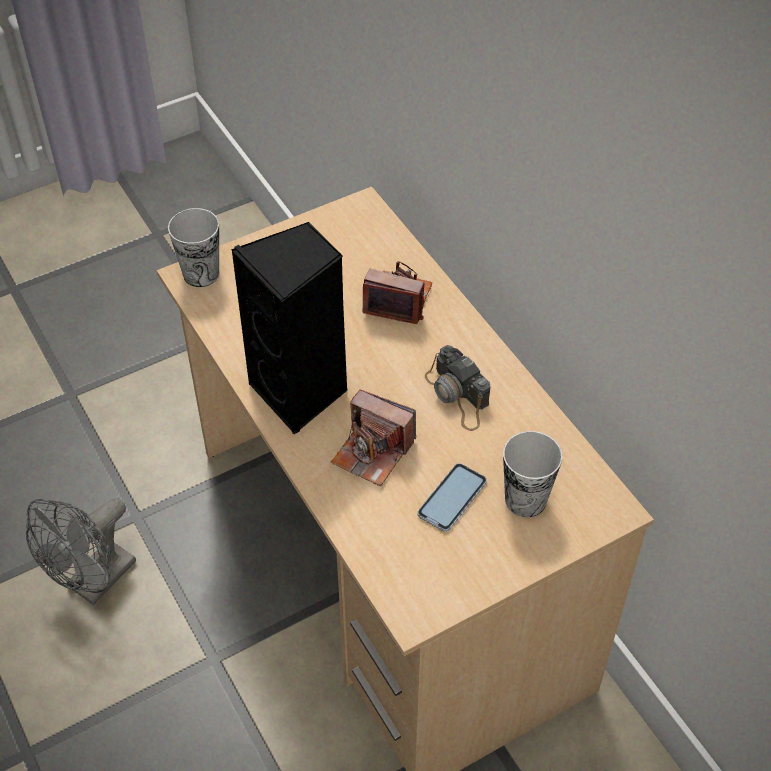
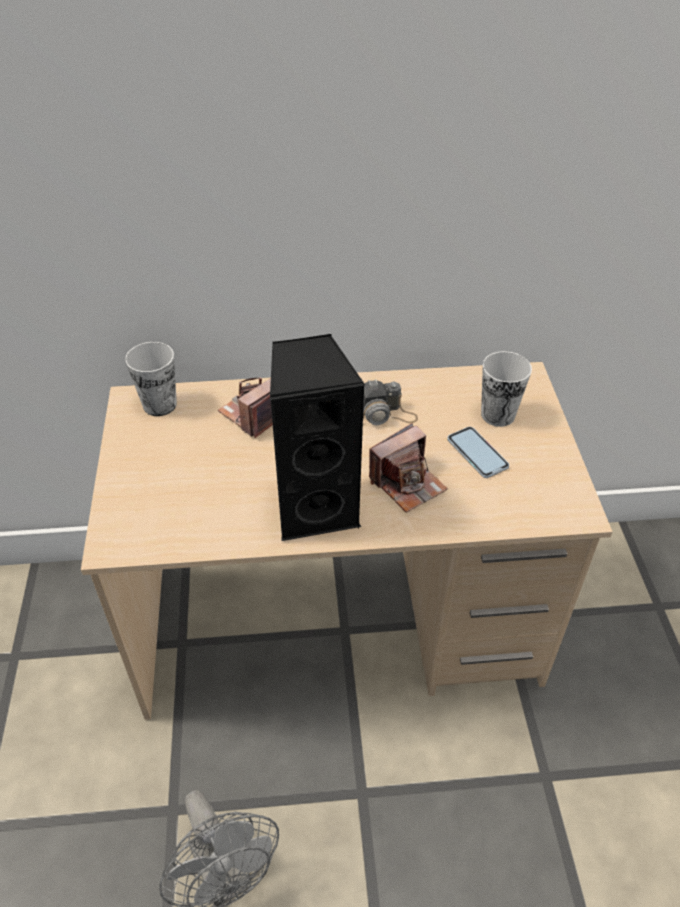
camera: 65 degrees left, 5 degrees down
cup [168,208,219,287] -> cup moved to [125,342,177,416]

